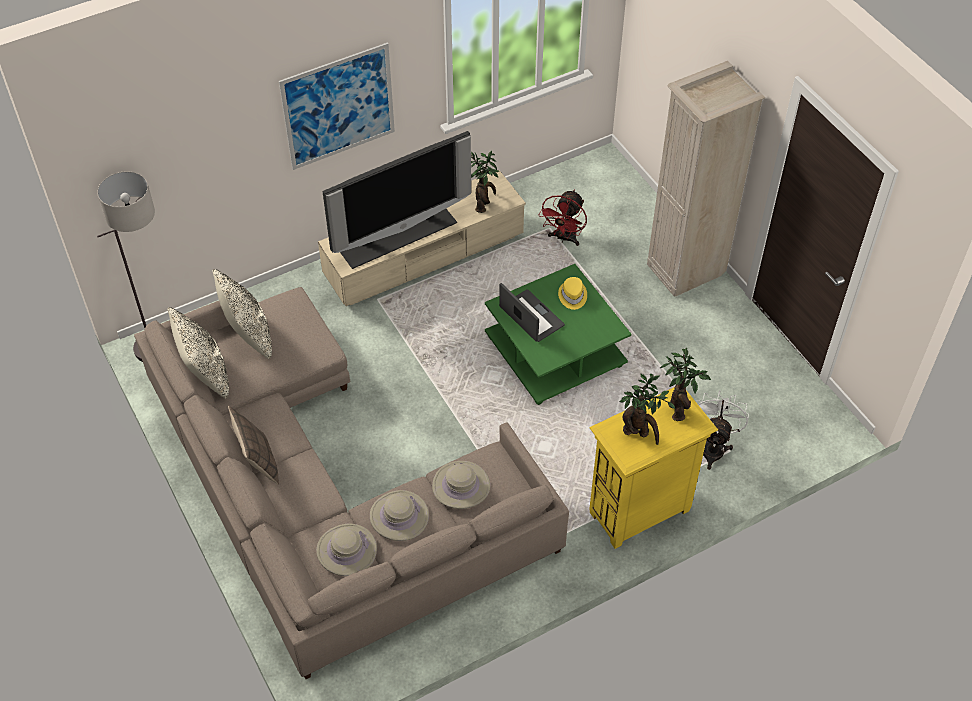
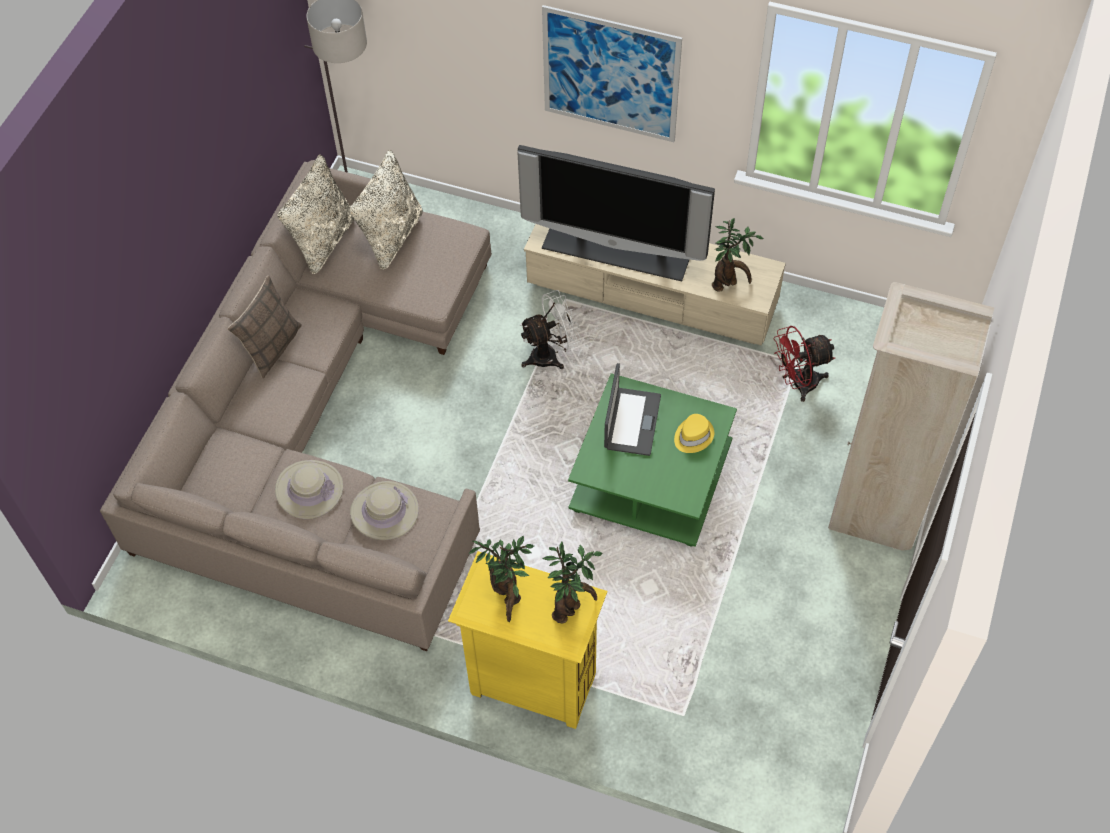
camera: 50 degrees right, 5 degrees up
beige hat [316,524,377,576] -> none
white fan [696,391,749,470] -> white fan moved to [520,290,581,369]

